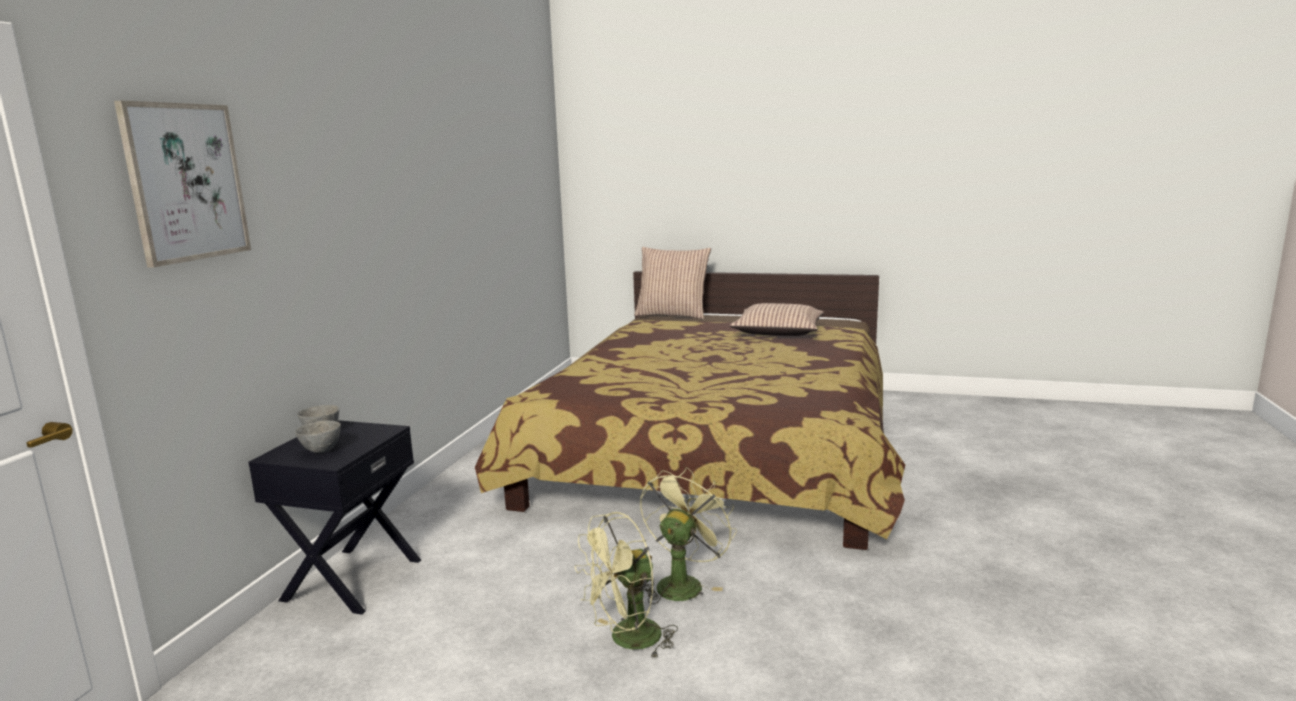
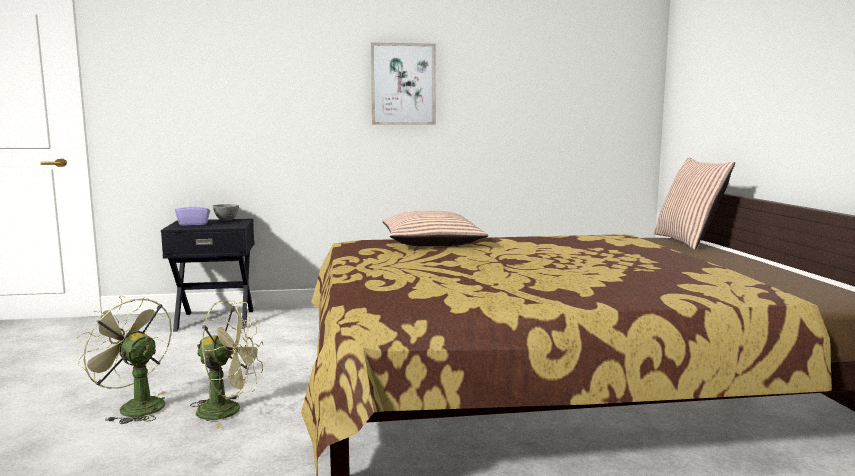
camera: 65 degrees right, 5 degrees down
picture [114,101,251,268] -> picture moved to [371,42,436,125]
grey bowl [295,421,341,453] -> purple tissue box [175,200,210,226]
pillow [729,303,824,336] -> pillow moved to [382,211,488,246]

